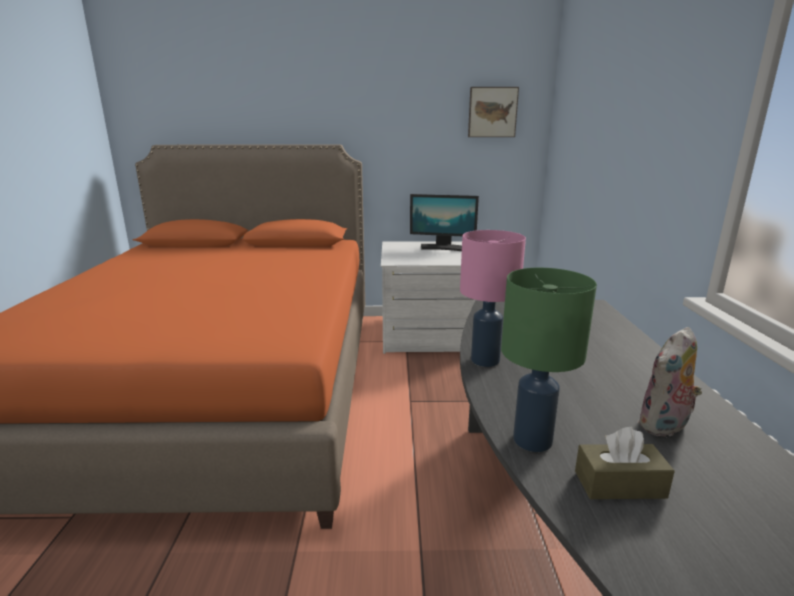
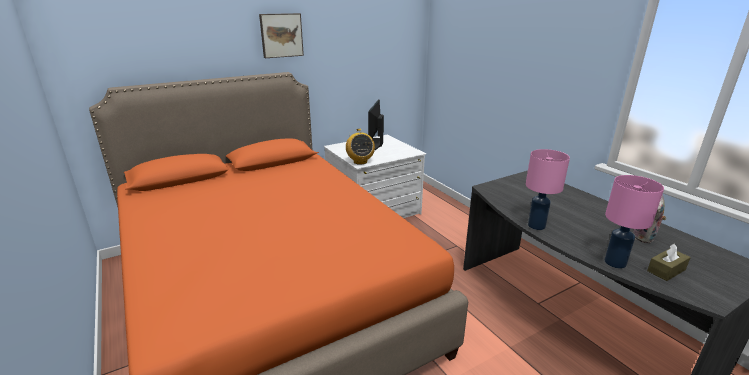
camera: 30 degrees left, 5 degrees up
monitor [410,194,479,251] -> monitor turned 120 degrees clockwise [368,99,384,150]
picture [468,87,519,137] -> picture moved to [259,13,304,58]
green table lamp [501,268,597,452] -> pink table lamp [604,175,664,269]
none -> radio [346,129,375,165]

